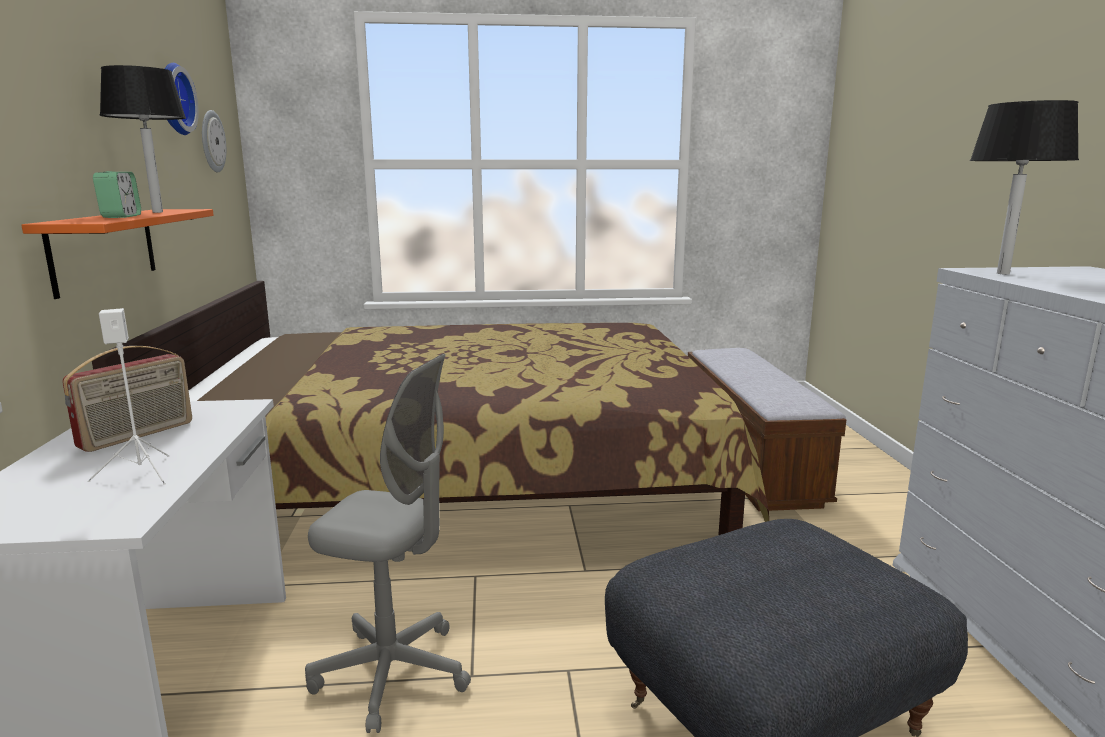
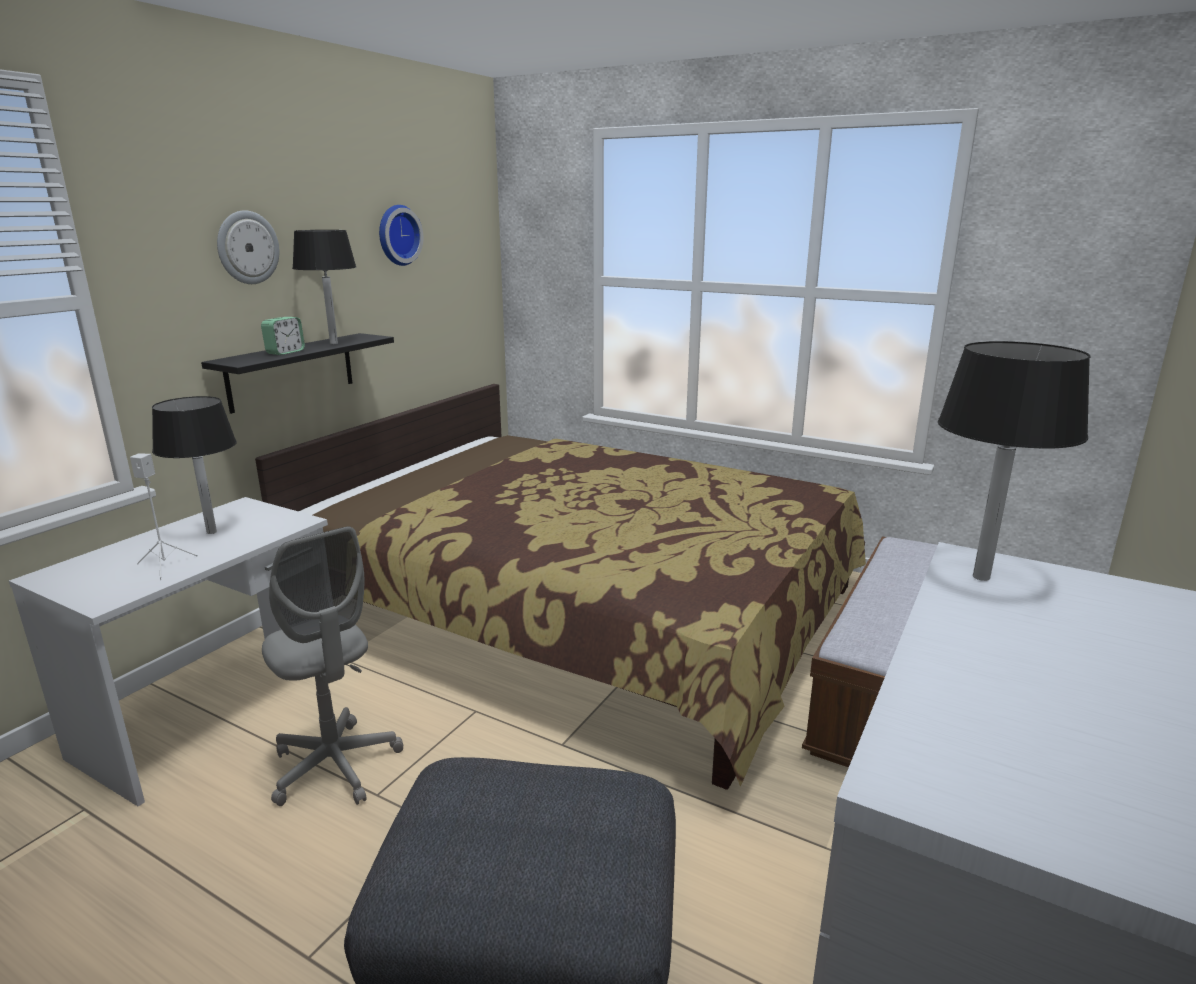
camera: 35 degrees right, 5 degrees up
orange shelf [21,209,214,299] -> black shelf [201,333,394,414]
radio [62,346,192,452] -> black table lamp [152,396,237,534]
wall clock [202,110,226,173] -> wall clock moved to [217,210,279,284]

